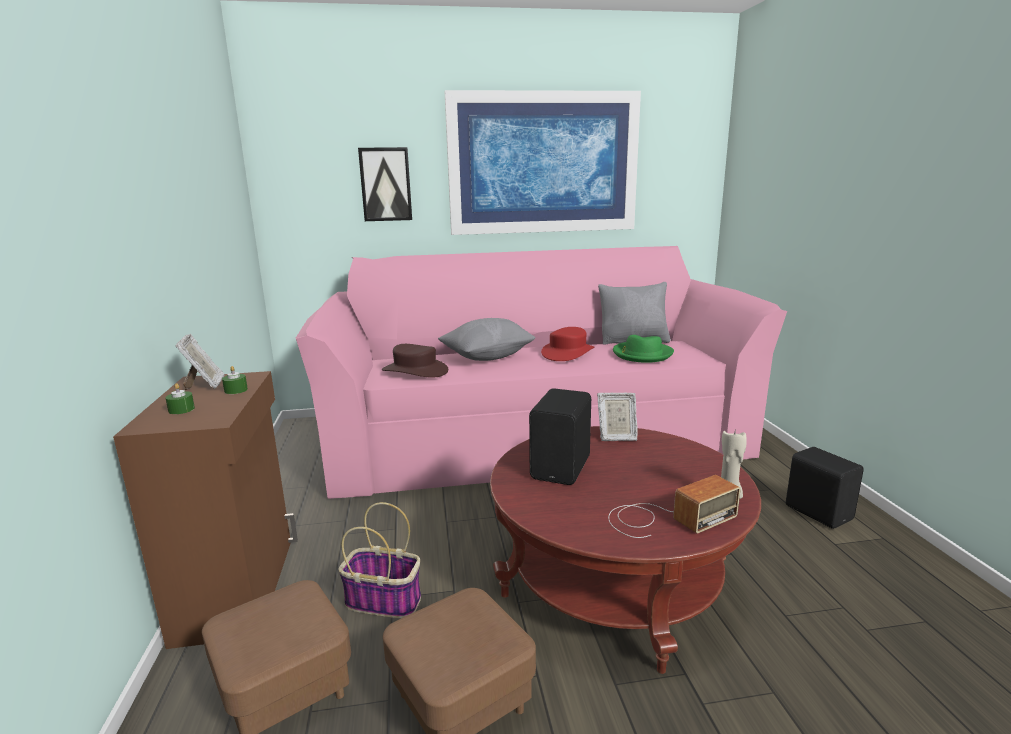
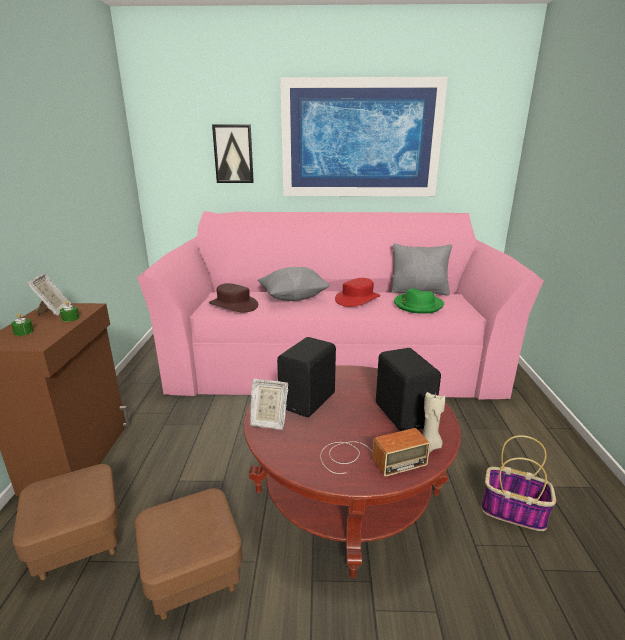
camera: 10 degrees right, 5 degrees up
basket [338,502,421,618] -> basket moved to [482,435,556,531]
picture frame [597,393,638,441] -> picture frame moved to [250,379,288,430]
black speaker [786,447,864,529] -> black speaker moved to [376,348,441,431]

